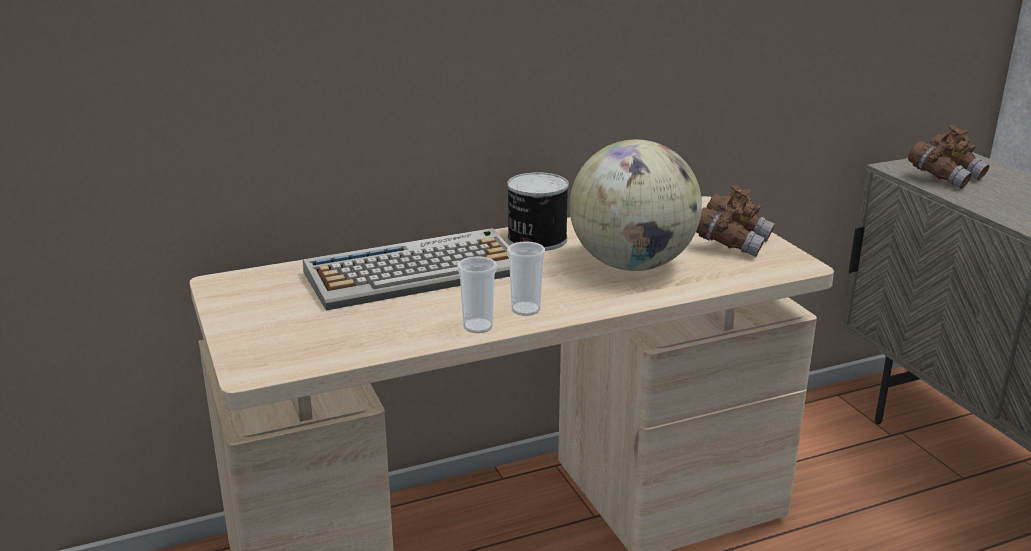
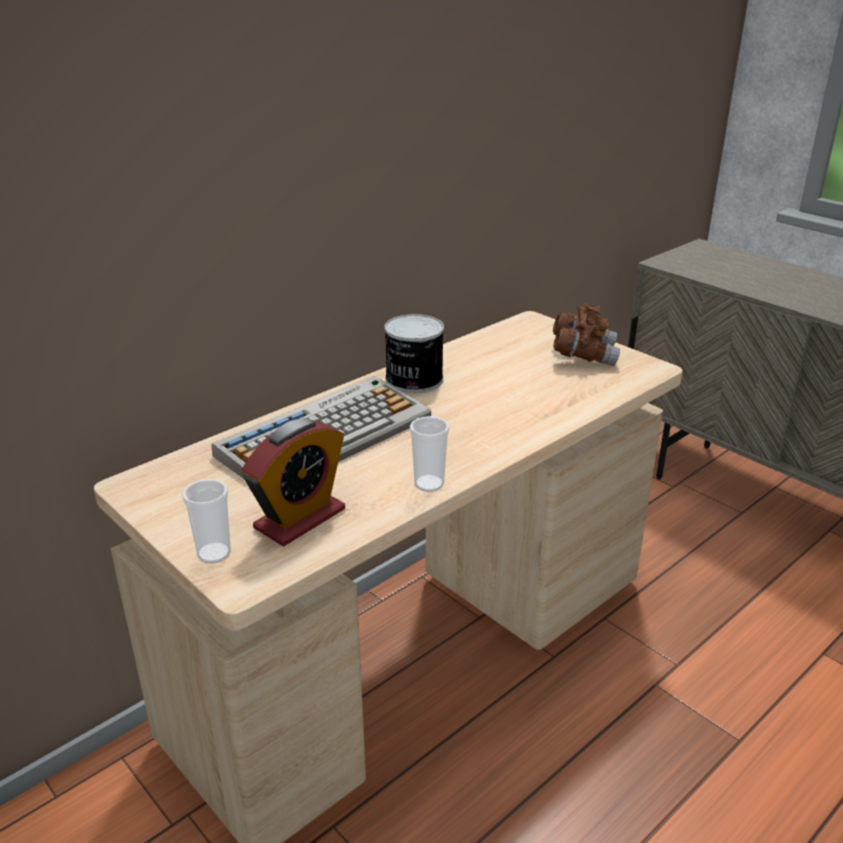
camera: 20 degrees left, 5 degrees up
cup [507,241,545,316] -> cup moved to [182,479,231,564]
globe [570,139,702,271] -> none
brown binoculars [908,125,990,189] -> none
none -> alarm clock [242,418,345,546]

